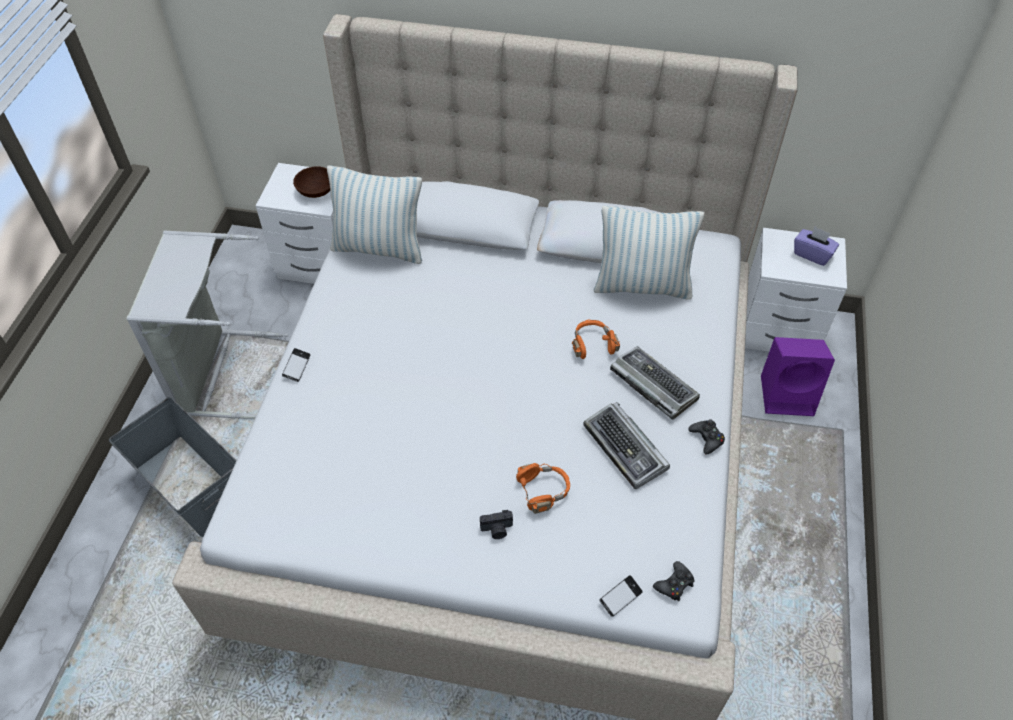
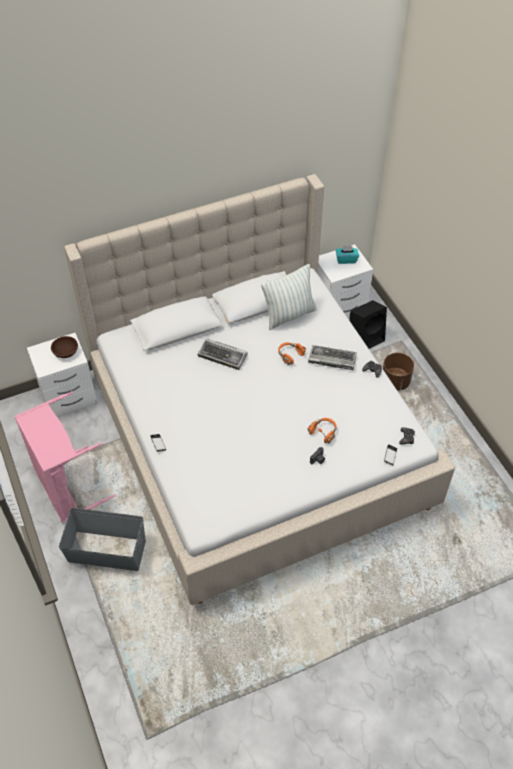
camera: 35 degrees left, 0 degrees up
grey laundry basket [127,231,288,419] -> pink laundry basket [15,391,116,523]
pillow [327,165,422,264] -> none
keyboard [583,402,670,489] -> keyboard moved to [198,338,248,370]
purple speaker [761,337,835,416] -> black speaker [349,300,387,349]
purple tissue box [794,226,839,266] -> turquoise tissue box [336,245,359,264]
none -> brown planter [383,353,414,391]

